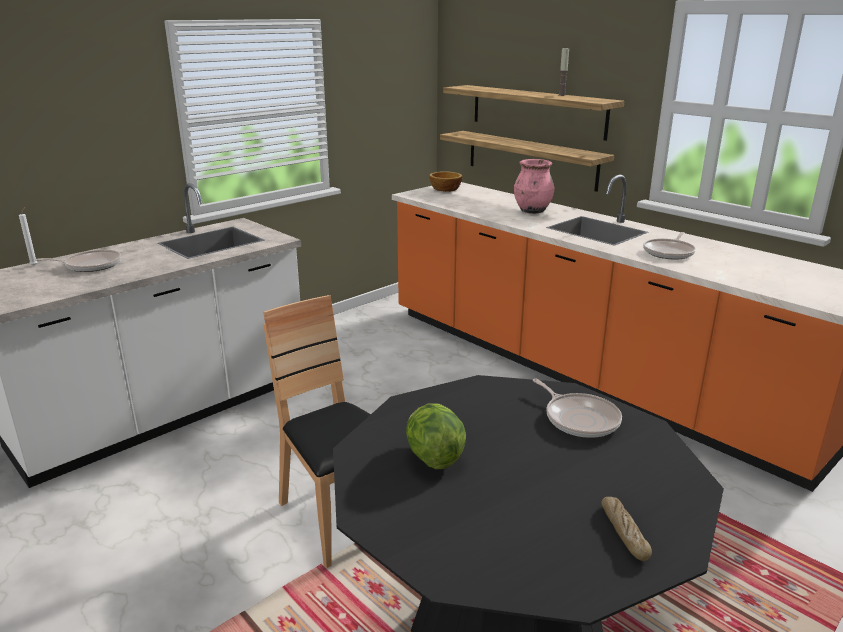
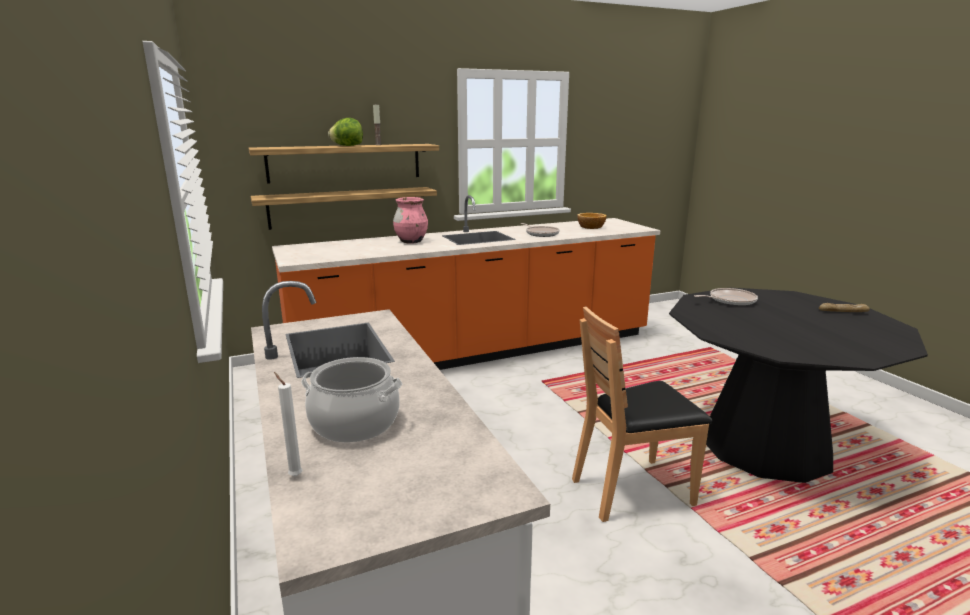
camera: 70 degrees left, 5 degrees down
frying pan [35,249,121,272] -> cooking pot [301,357,402,443]
lettuce [406,404,466,469] -> lettuce moved to [328,118,363,146]
bowl [429,171,462,192] -> bowl moved to [577,213,607,229]

